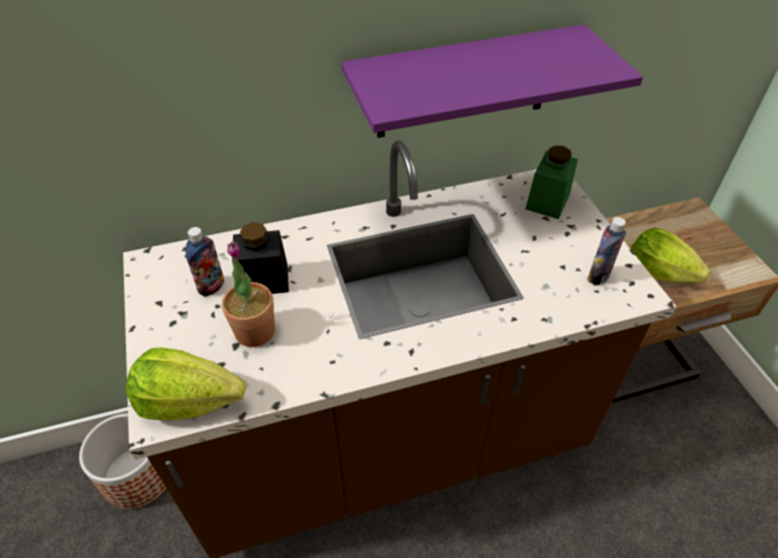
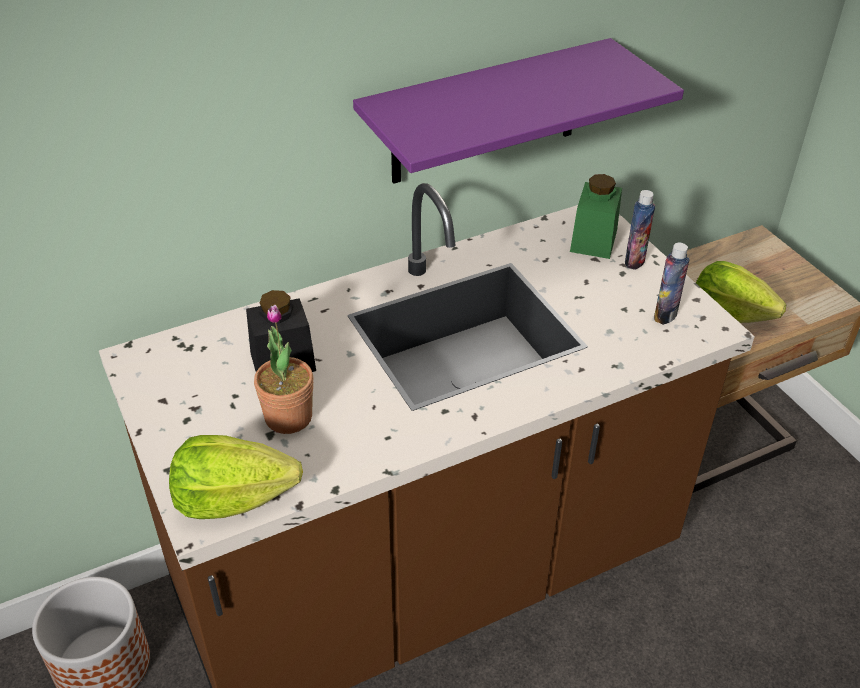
camera: 10 degrees left, 5 degrees down
bottle [185,227,224,297] -> bottle moved to [625,190,655,270]

